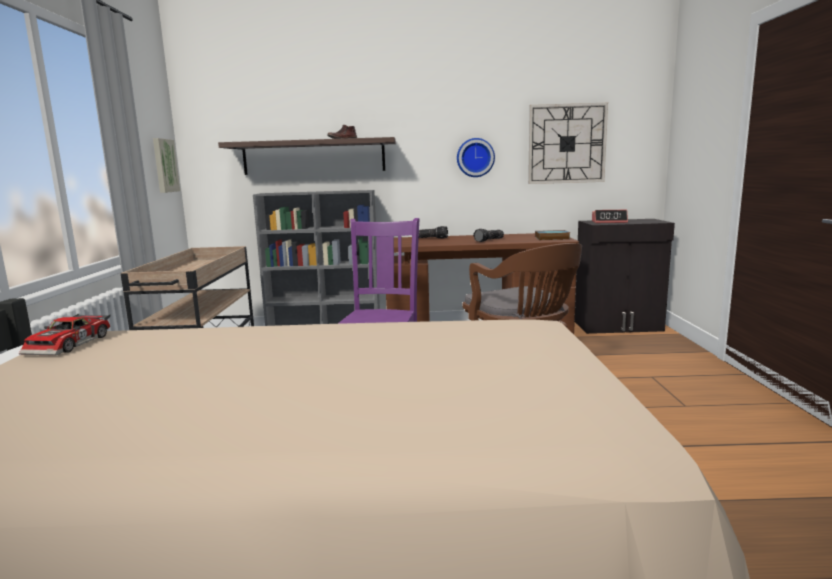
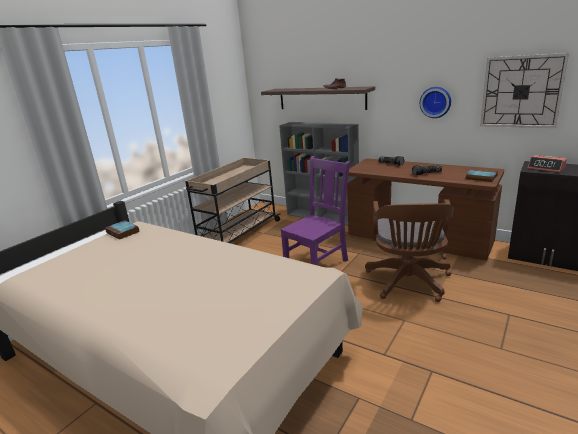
camera: 35 degrees right, 10 degrees up
toy car [19,314,111,356] -> book [105,220,139,240]
picture [153,138,180,193] -> none

